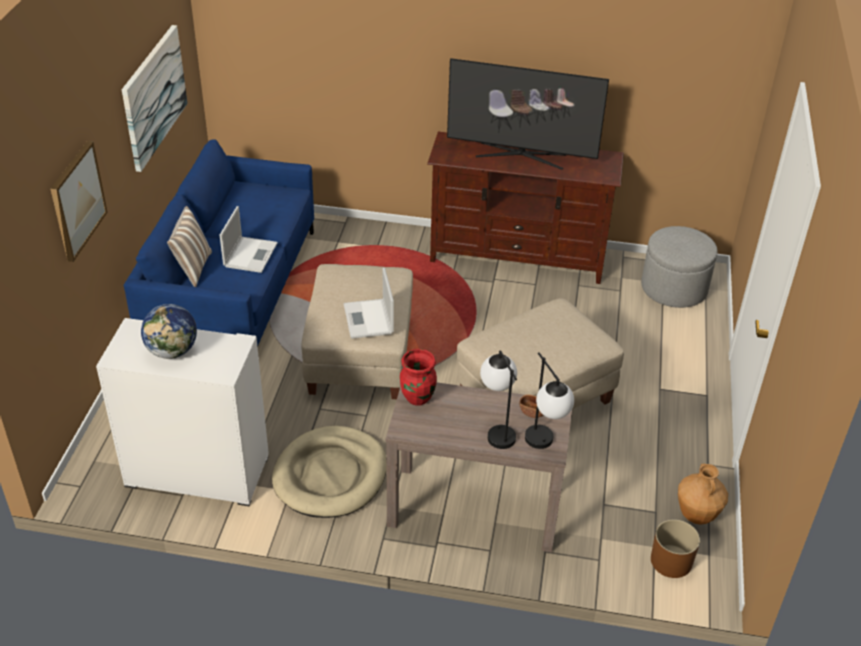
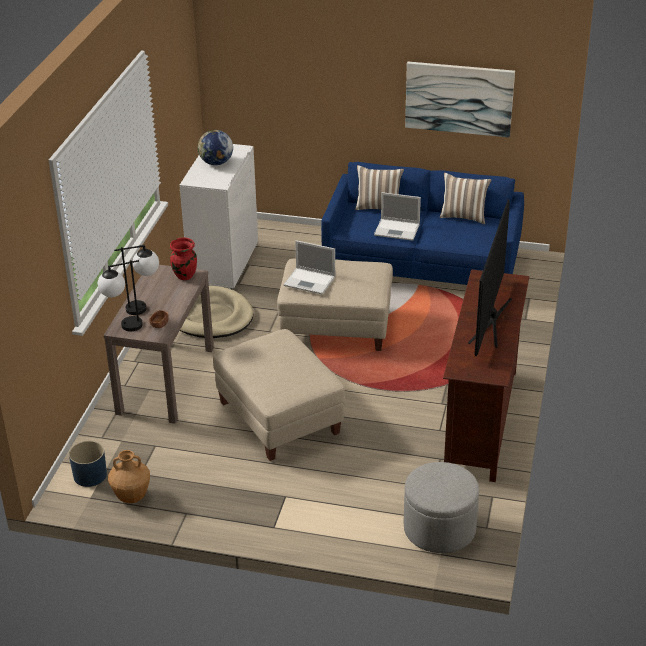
camera: 95 degrees right, 5 degrees down
picture [50,141,108,262] -> none
laptop [343,268,394,339] -> laptop turned 150 degrees counterclockwise [283,240,335,295]
brown planter [651,519,700,578] -> blue planter [69,441,107,487]
none -> pillow [440,173,491,224]

